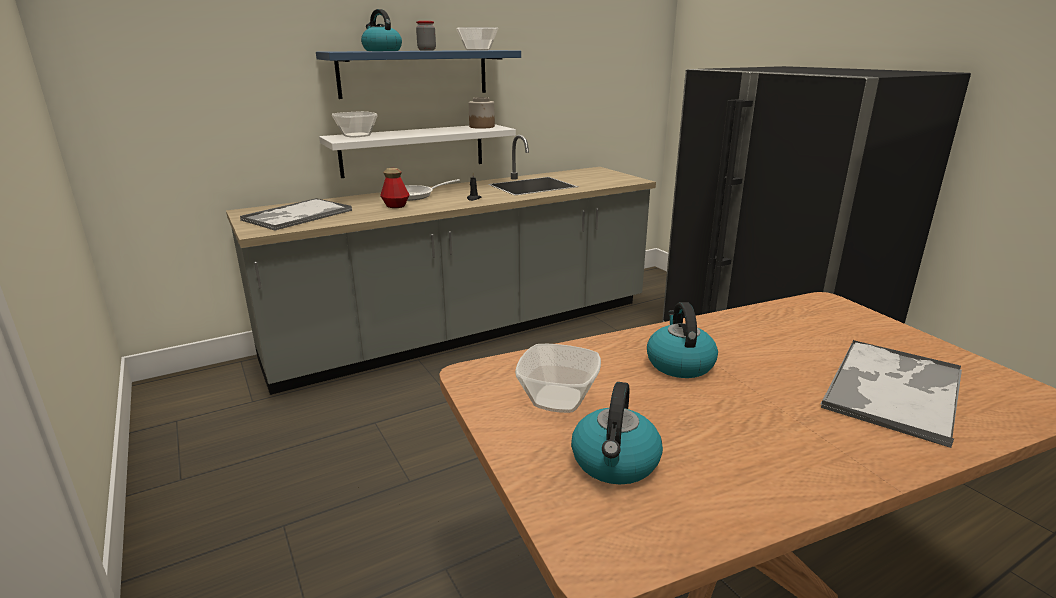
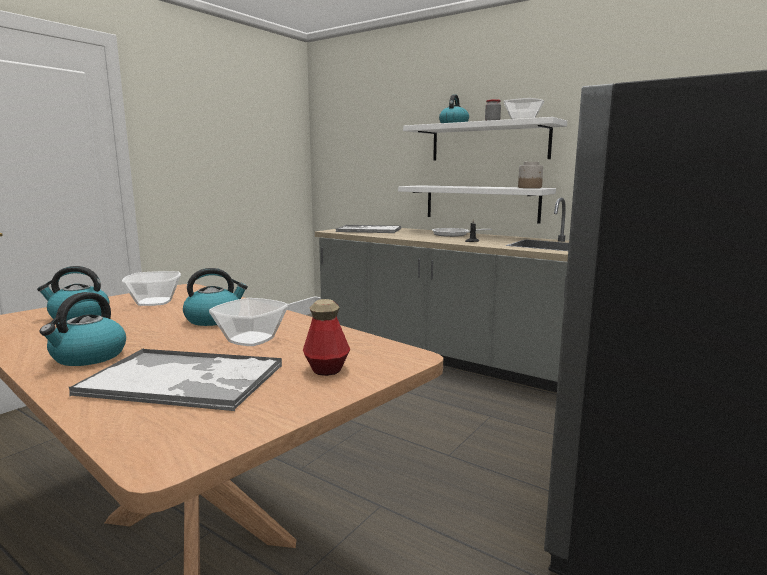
camera: 65 degrees right, 10 degrees down
blue shelf [316,50,521,99] -> white shelf [403,117,567,161]
bowl [332,111,378,138] -> bowl moved to [209,298,288,346]
bottle [380,168,409,208] -> bottle moved to [303,299,350,376]
none -> kettle [40,292,126,366]

